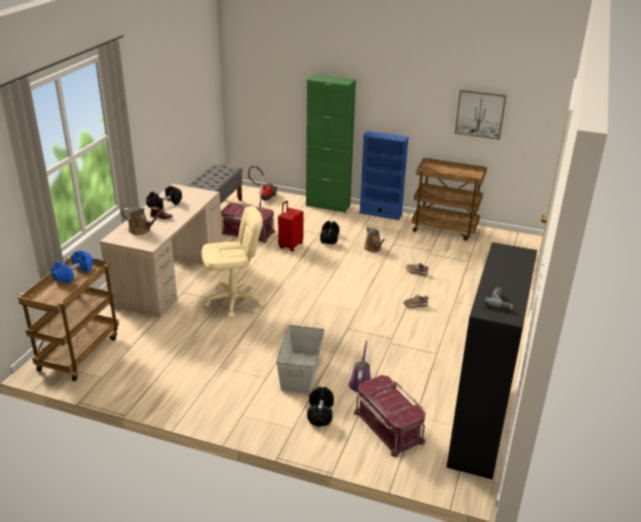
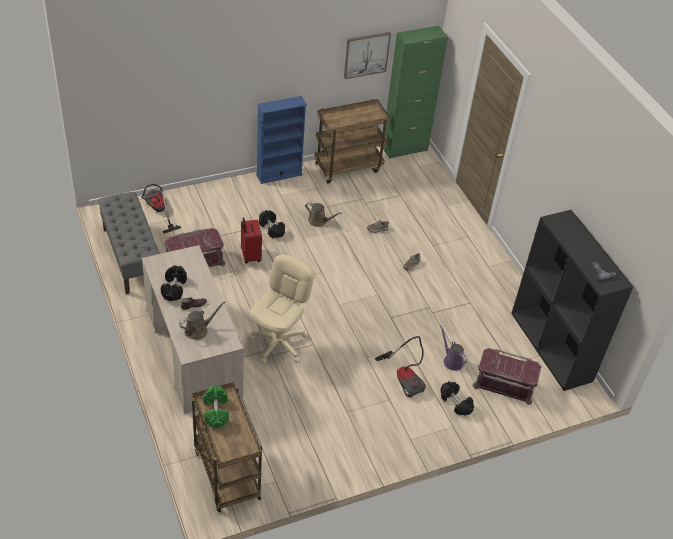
camera: 45 degrees left, 15 degrees up
blue dumbbell [51,250,93,283] -> green dumbbell [203,386,229,428]
grey storage box [276,325,325,394] -> vacuum cleaner [375,336,426,398]
green cabinet [306,74,356,213] -> green cabinet moved to [383,26,448,159]

